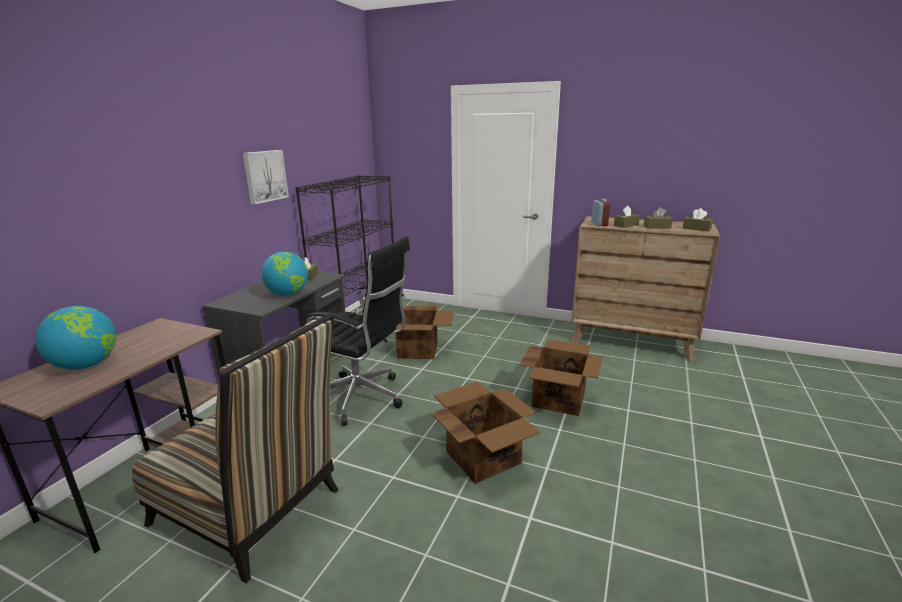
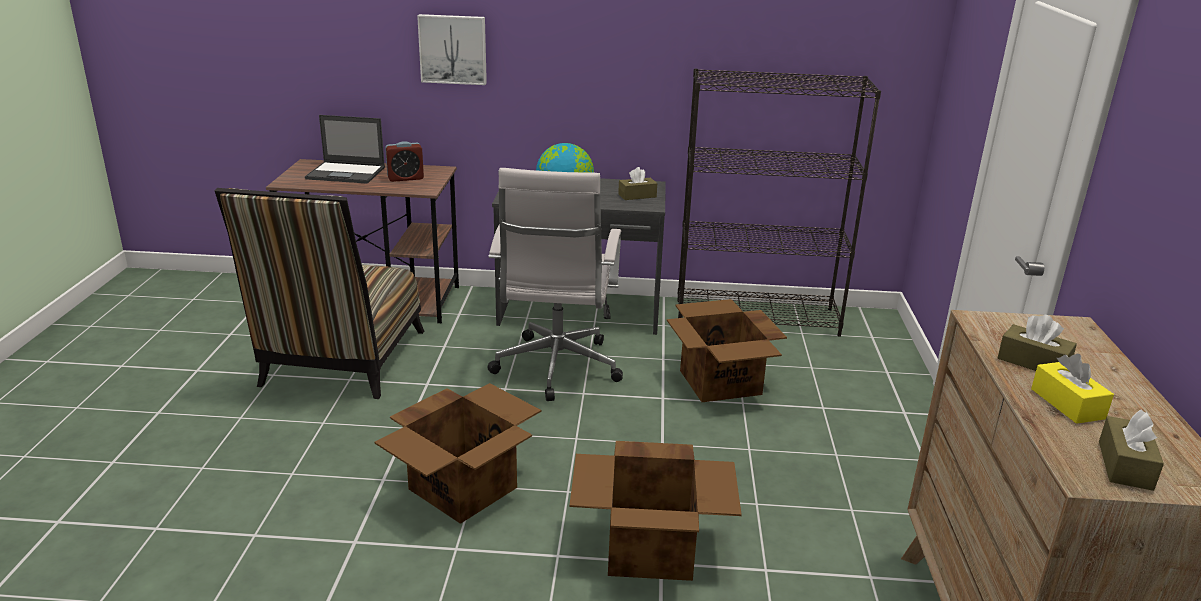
camera: 70 degrees right, 5 degrees up
globe [35,306,116,370] -> laptop [305,115,385,184]
picture [243,150,289,204] -> picture moved to [417,14,487,85]
black office chair [307,236,410,426] -> white office chair [487,168,623,401]
alarm clock [591,199,610,226] -> alarm clock moved to [385,141,424,182]
brown tissue box [643,207,673,228] -> yellow tissue box [1031,354,1114,424]

